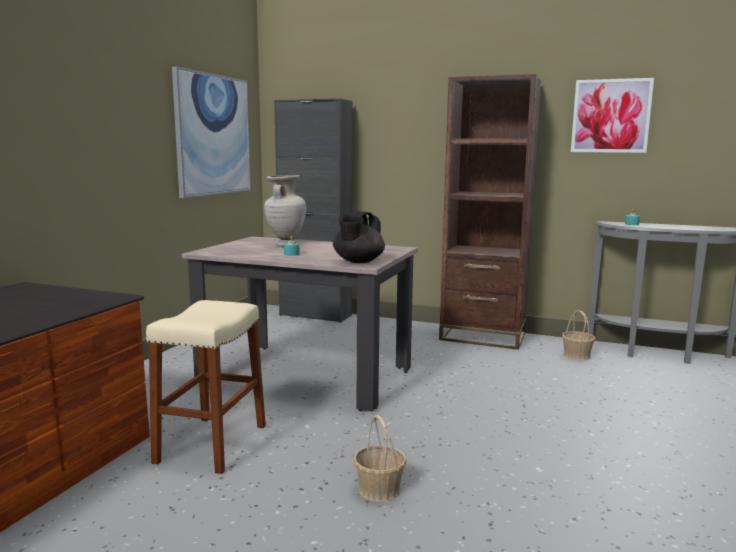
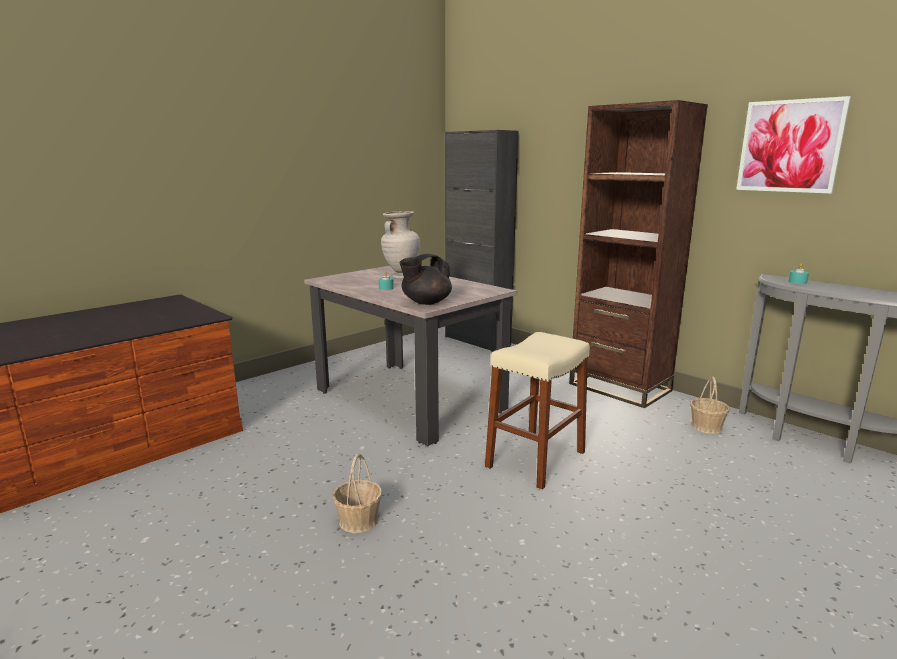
camera: 25 degrees right, 5 degrees up
beige stool [146,300,266,474] -> beige stool moved to [485,332,590,490]
picture [172,66,251,198] -> none

